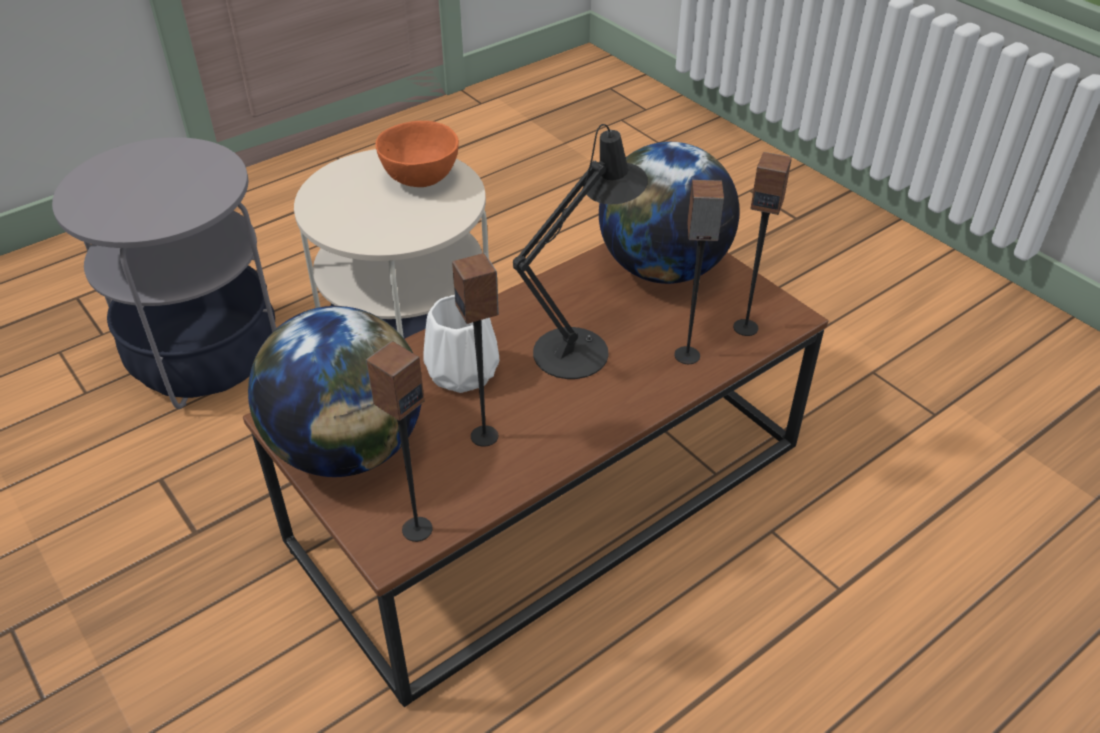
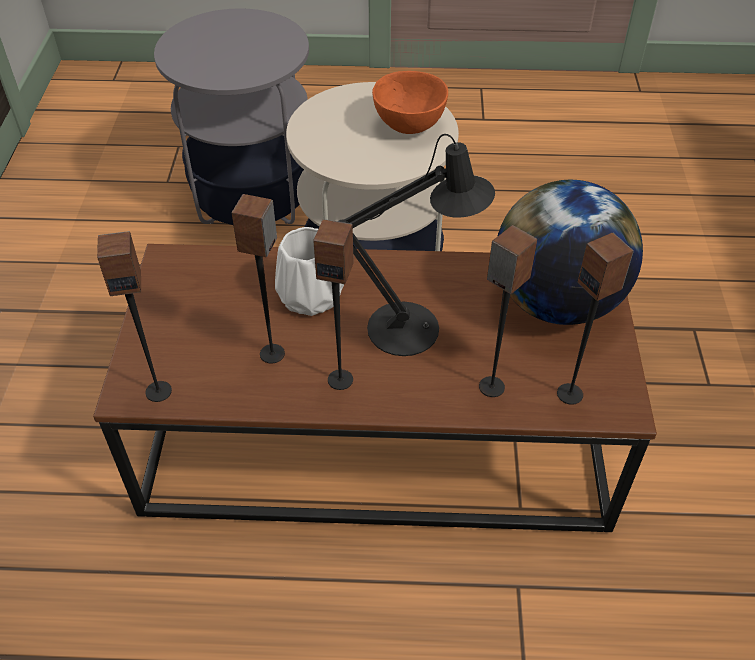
camera: 40 degrees right, 5 degrees up
globe [248,306,421,477] -> none
none -> speaker [313,219,354,390]

